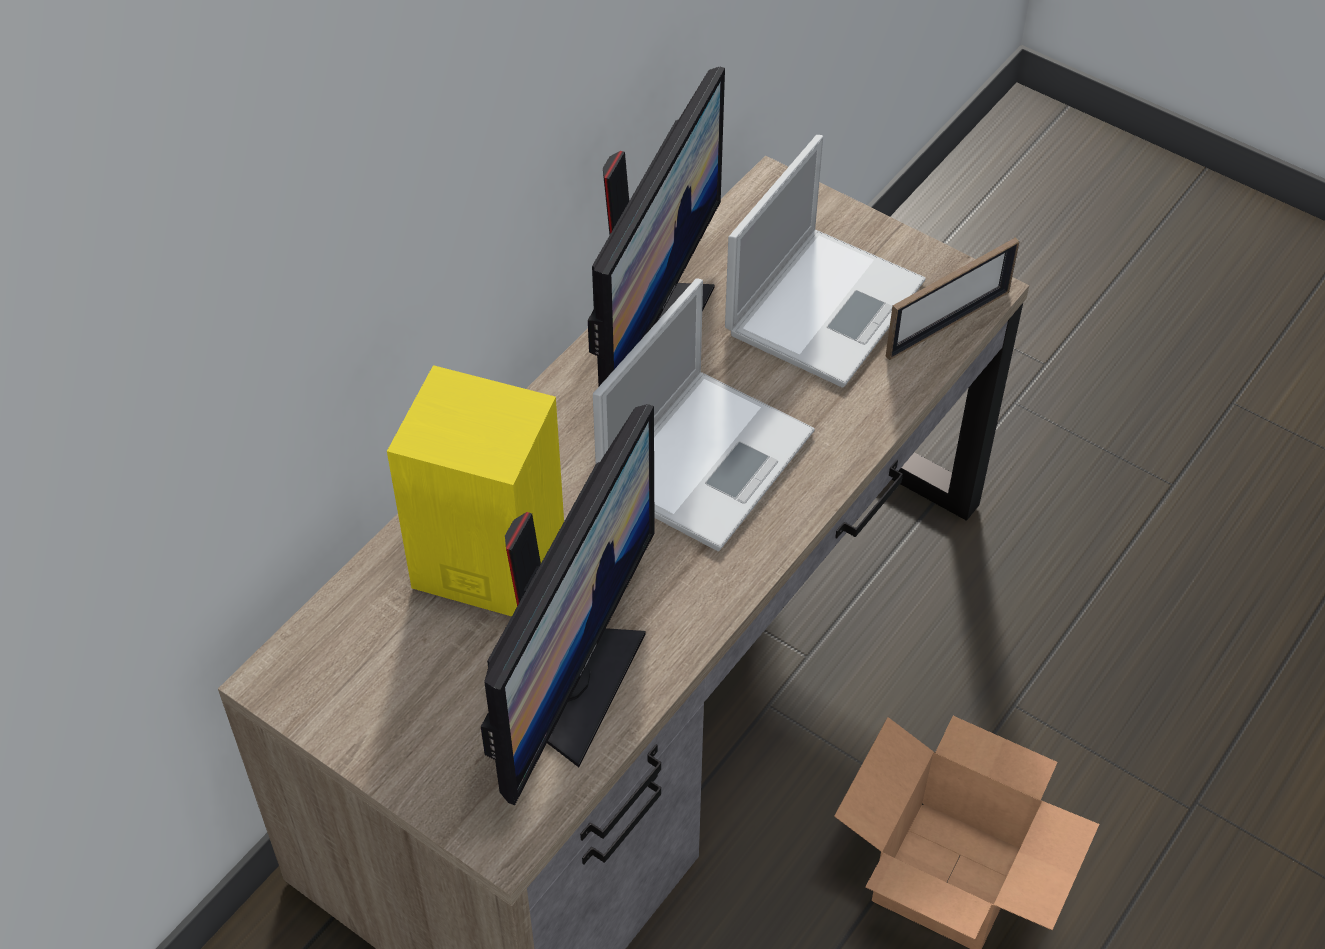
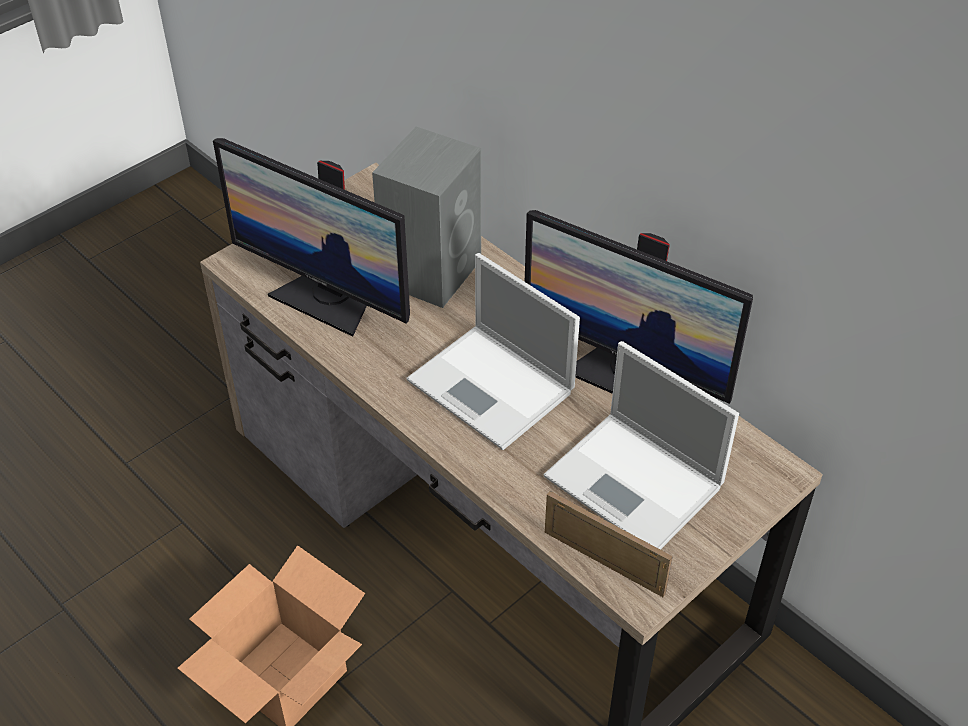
camera: 100 degrees right, 5 degrees down
yellow speaker [387,365,564,616] -> grey speaker [372,127,481,308]
picture frame [886,238,1020,360] -> picture frame turned 150 degrees clockwise [545,491,673,597]

